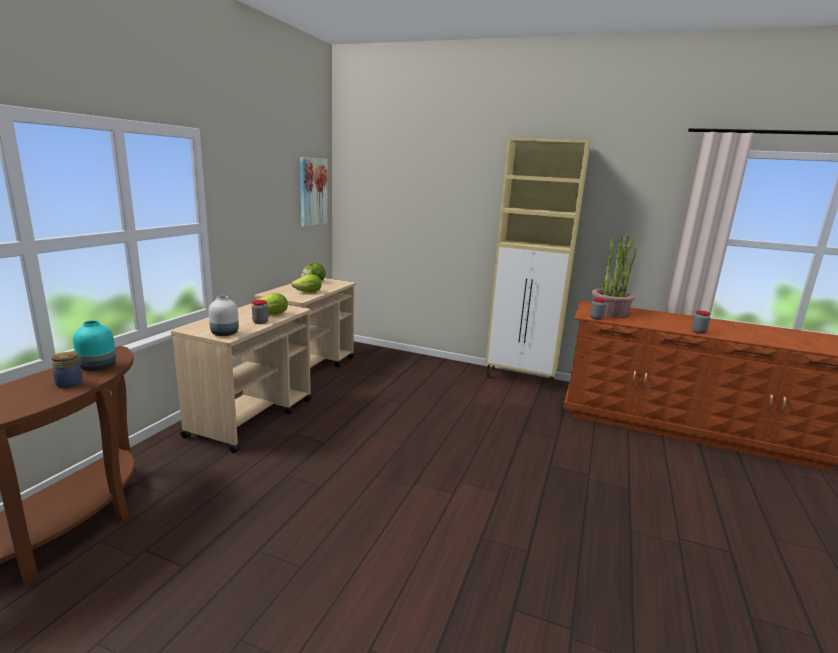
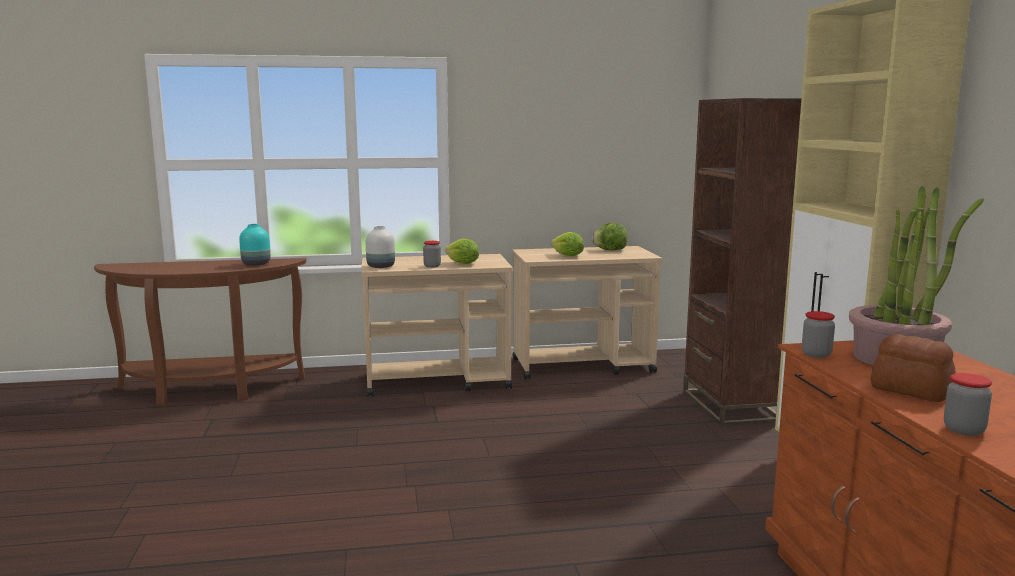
camera: 60 degrees right, 5 degrees down
jar [51,352,83,388] -> none
picture [300,157,328,227] -> none
none -> brown bookcase [683,98,801,426]
none -> bread [871,334,956,402]

